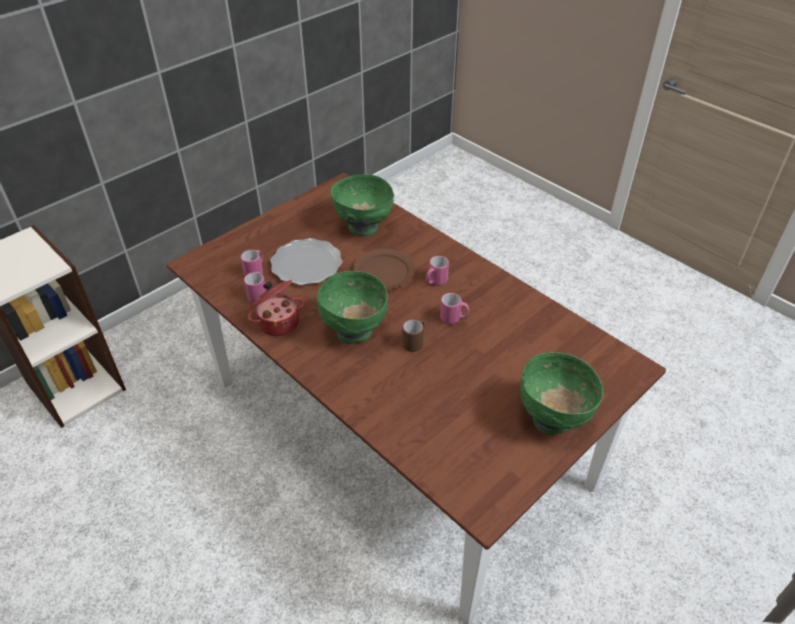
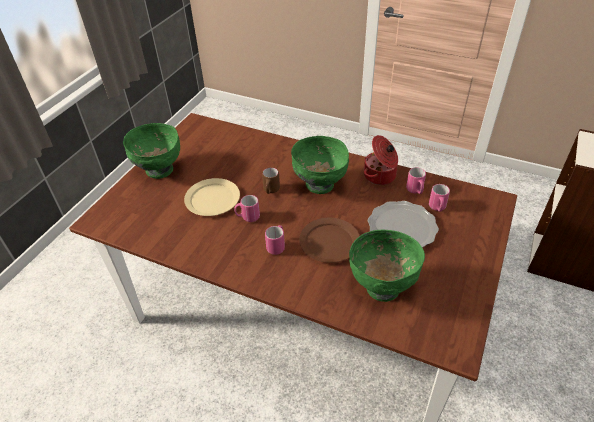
camera: 160 degrees right, 0 degrees up
none -> beige plate [184,178,240,216]

